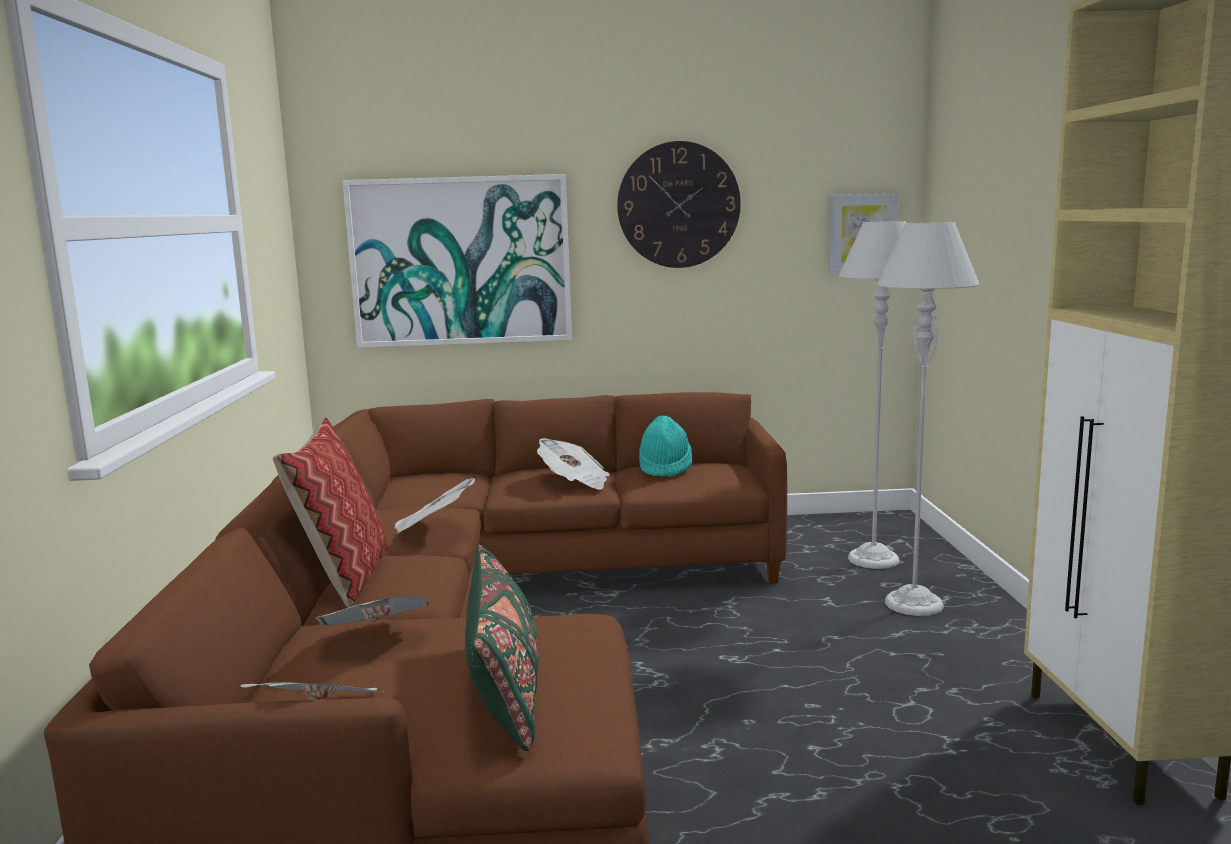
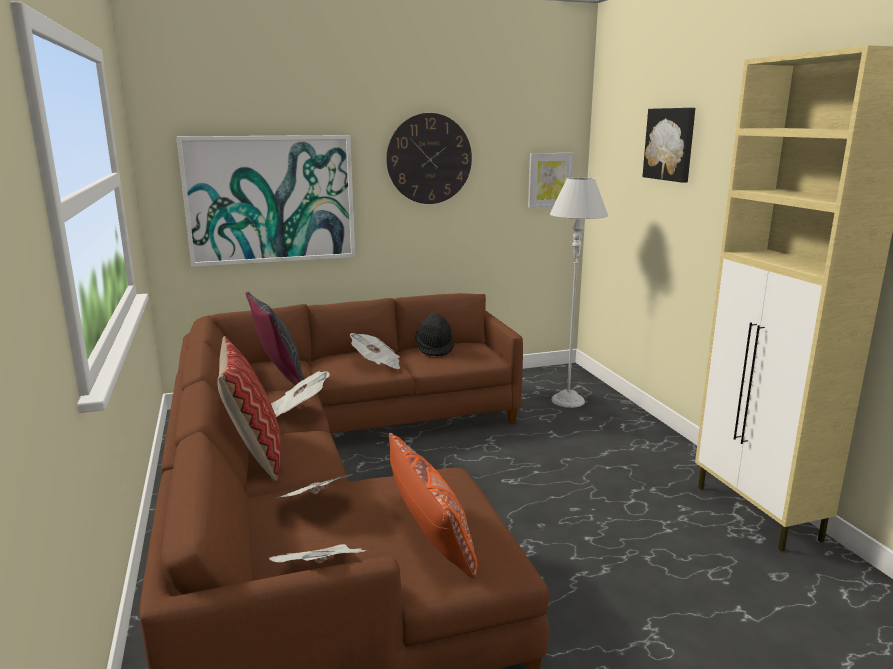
camera: 15 degrees left, 5 degrees up
green pillow [465,545,539,751] -> orange pillow [389,433,477,578]
turquoise hat [639,415,692,477] -> black hat [415,313,454,356]
grey floor lamp [877,222,979,616] -> none
none -> grey pillow [245,292,304,385]
none -> picture [642,108,695,183]

